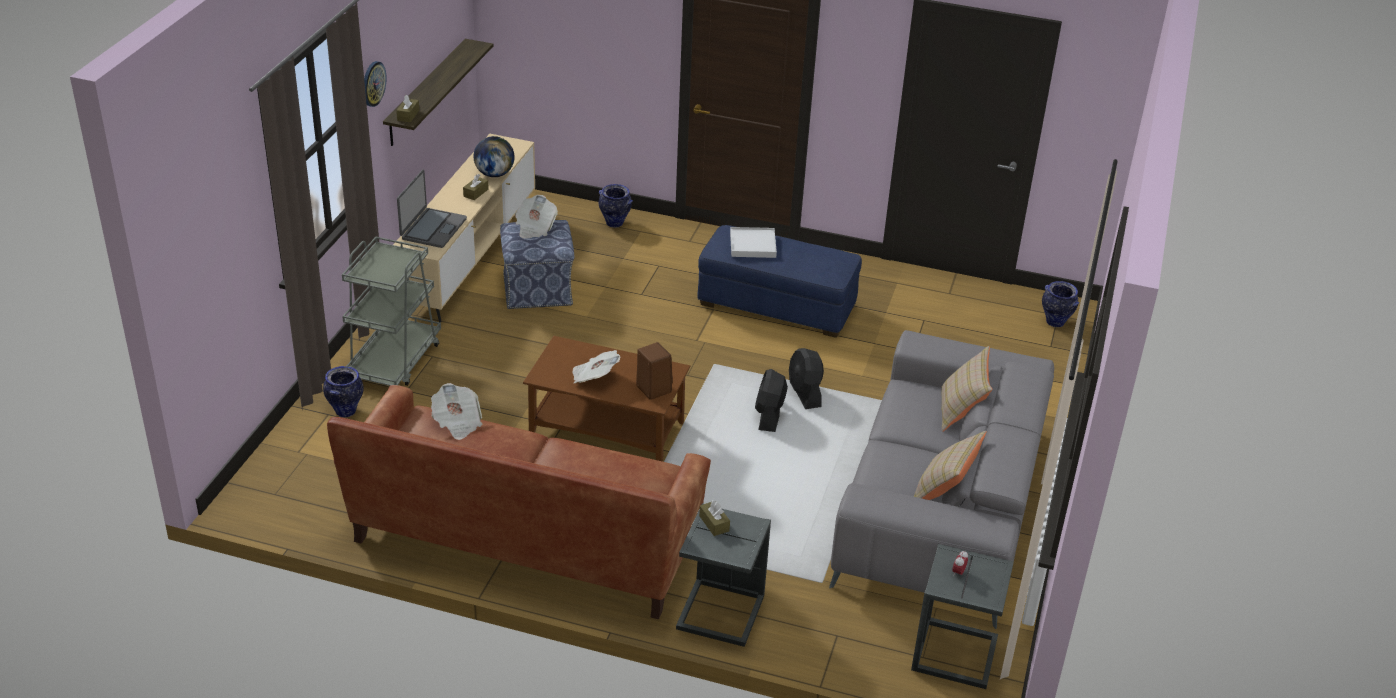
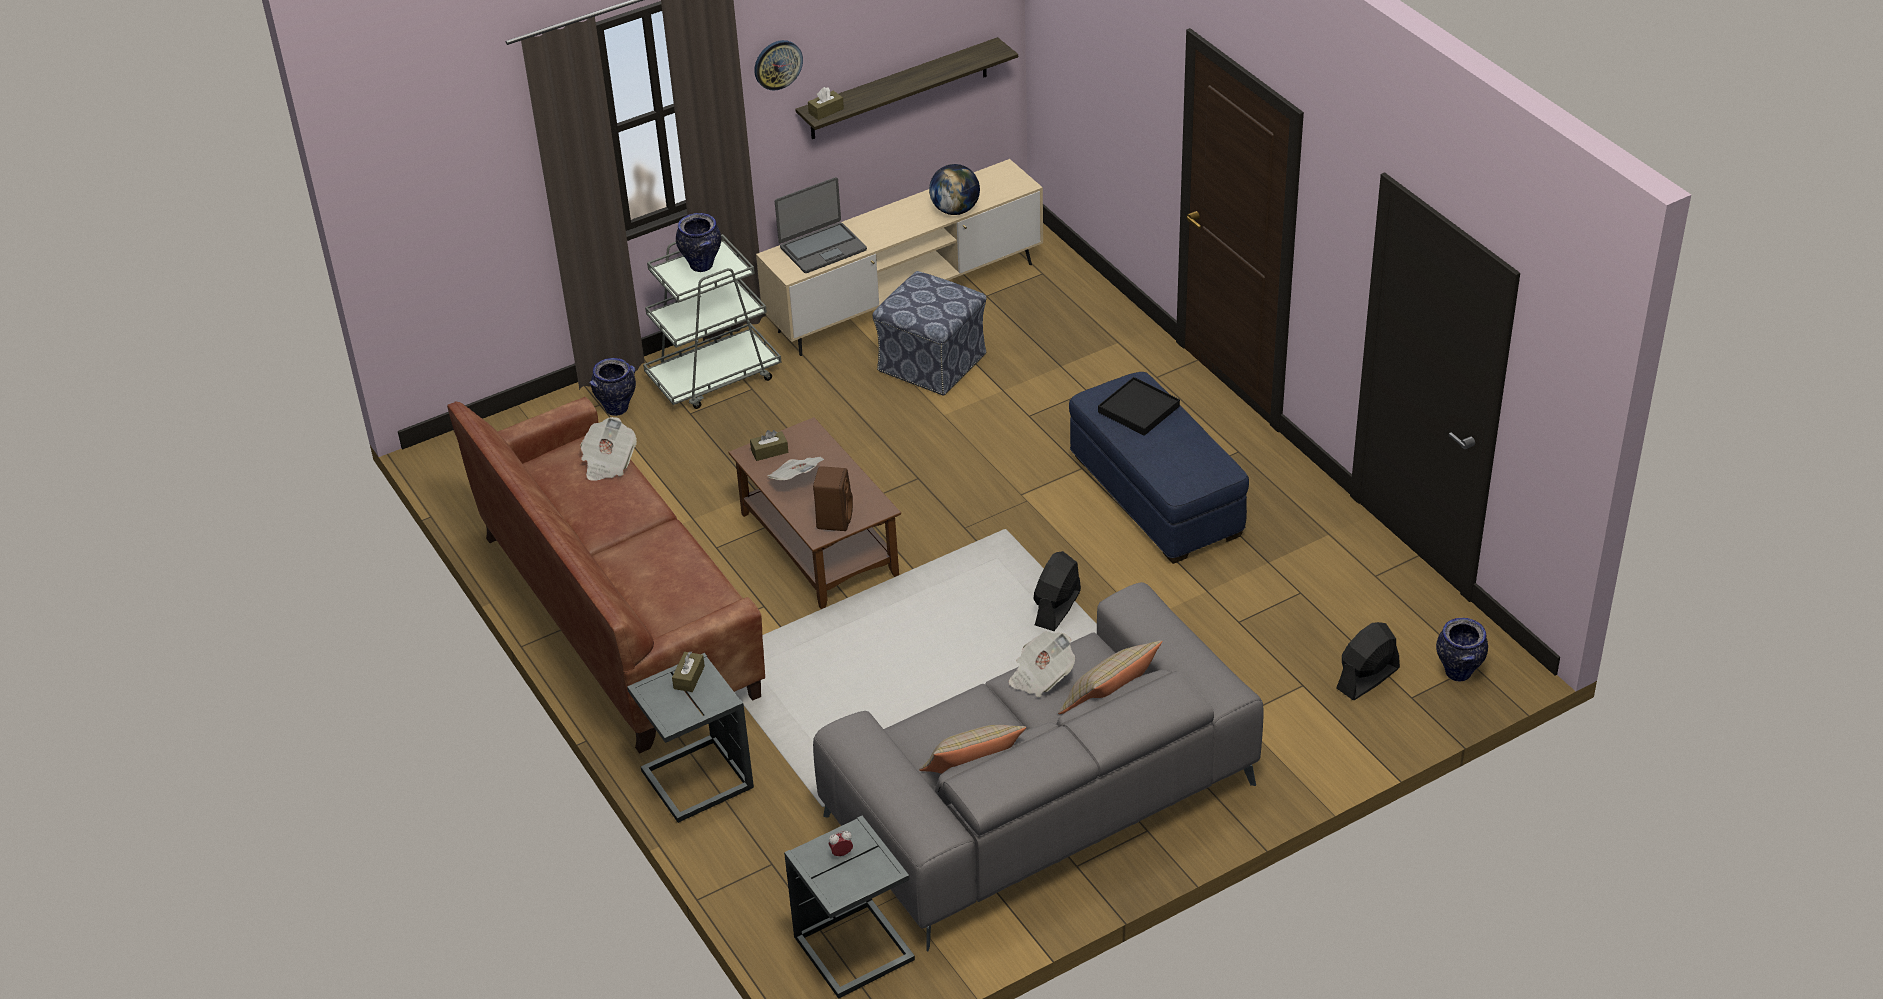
camera: 45 degrees right, 5 degrees up
brown tissue box [463,174,489,200] -> brown tissue box moved to [750,430,788,461]
newspaper [515,195,558,239] -> newspaper moved to [1009,631,1075,697]
vase [599,184,633,228] -> vase moved to [676,213,721,272]
white tray [730,227,777,258] -> black tray [1098,377,1180,436]
black fan [755,369,788,432] -> black fan moved to [1336,622,1400,700]

